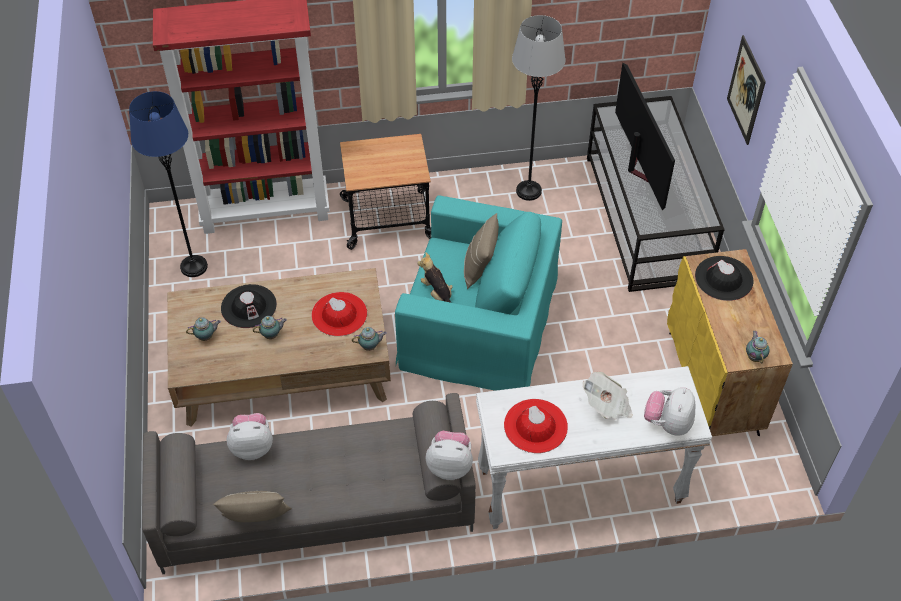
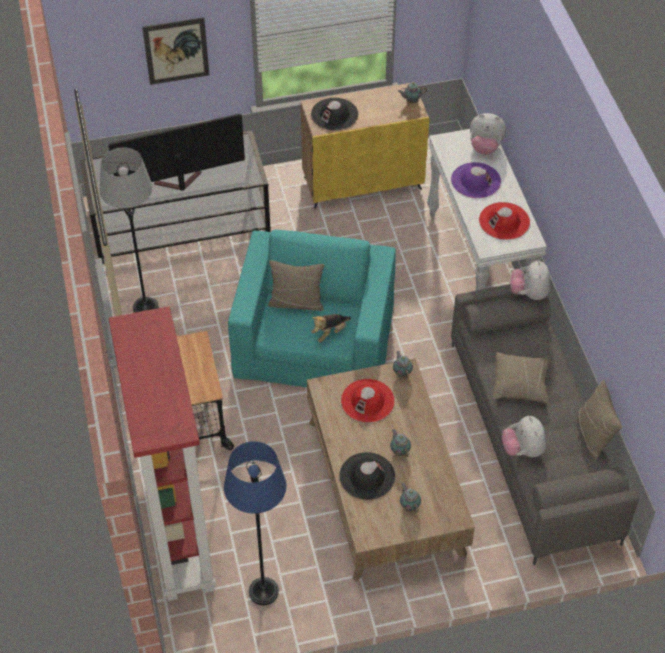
camera: 95 degrees left, 0 degrees up
newspaper [583,372,633,420] -> purple hat [451,162,501,198]
none -> beige pillow [493,352,551,404]

